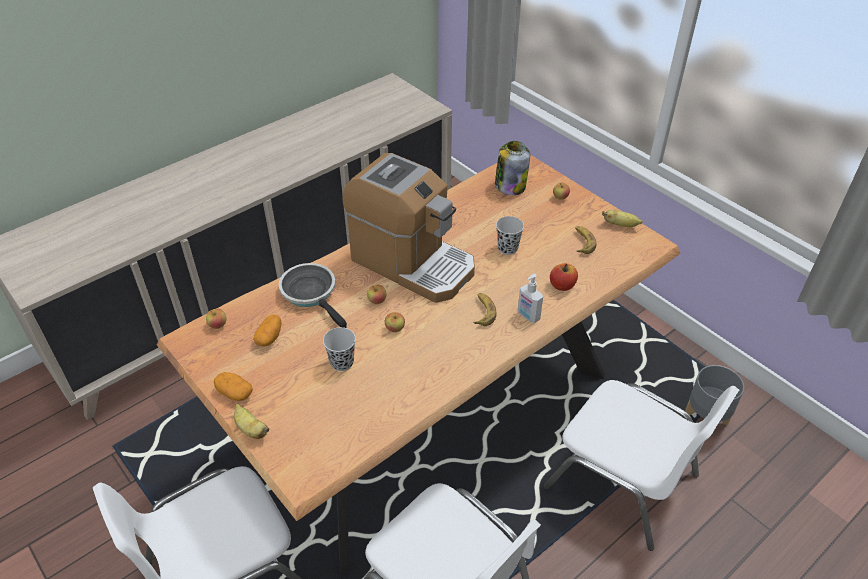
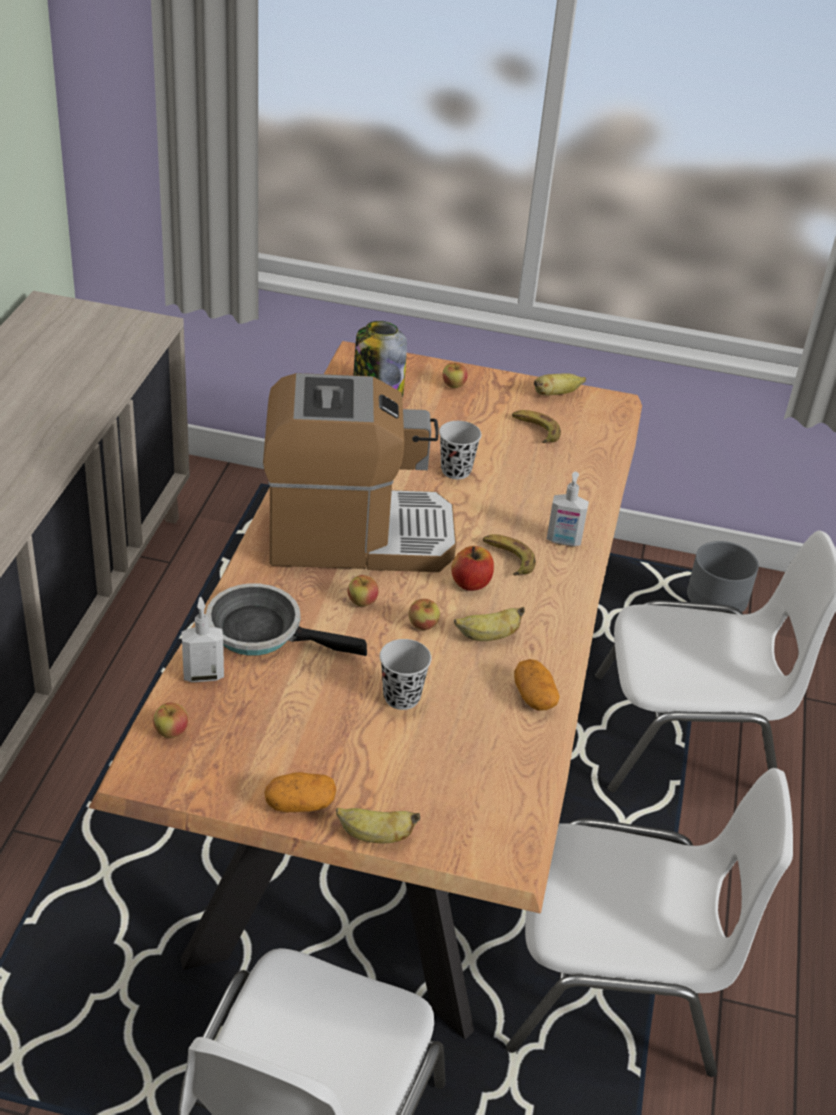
camera: 40 degrees left, 5 degrees down
potato [253,315,281,346] -> potato moved to [514,659,560,710]
apple [550,263,578,291] -> apple moved to [451,546,494,591]
none -> soap dispenser [182,597,224,682]
none -> banana [454,607,525,641]

